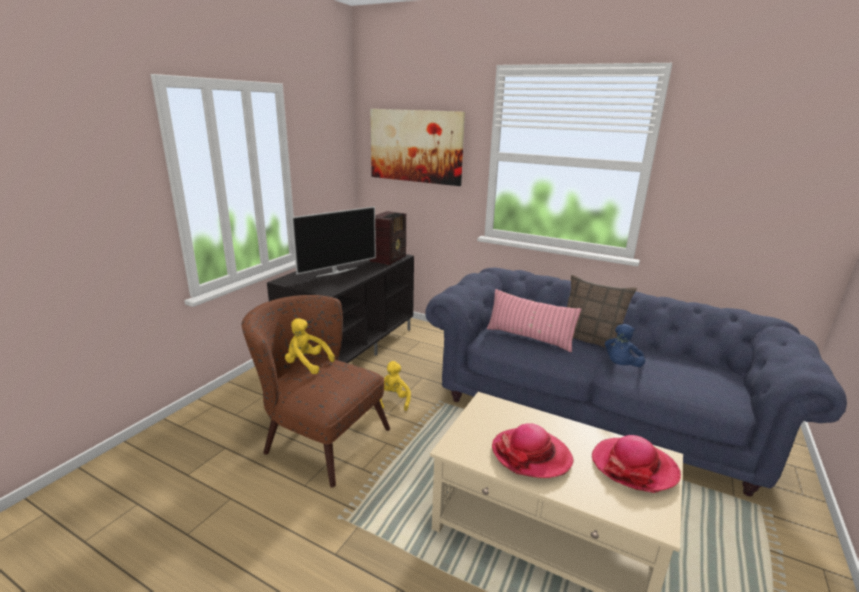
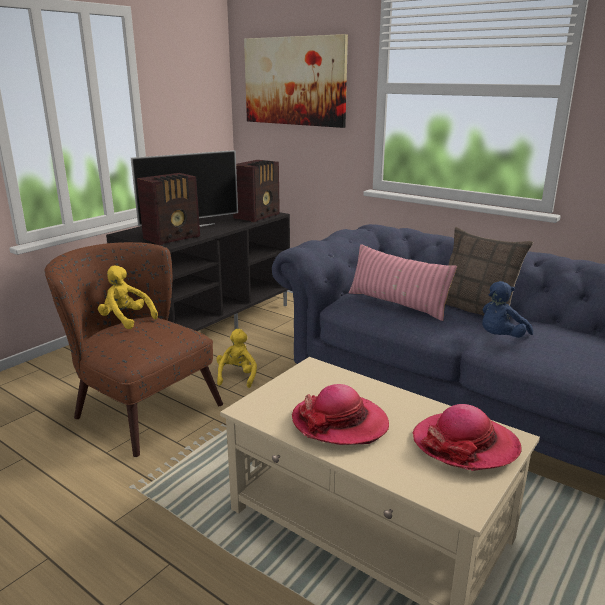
camera: 10 degrees right, 0 degrees up
none -> radio [137,173,200,245]

